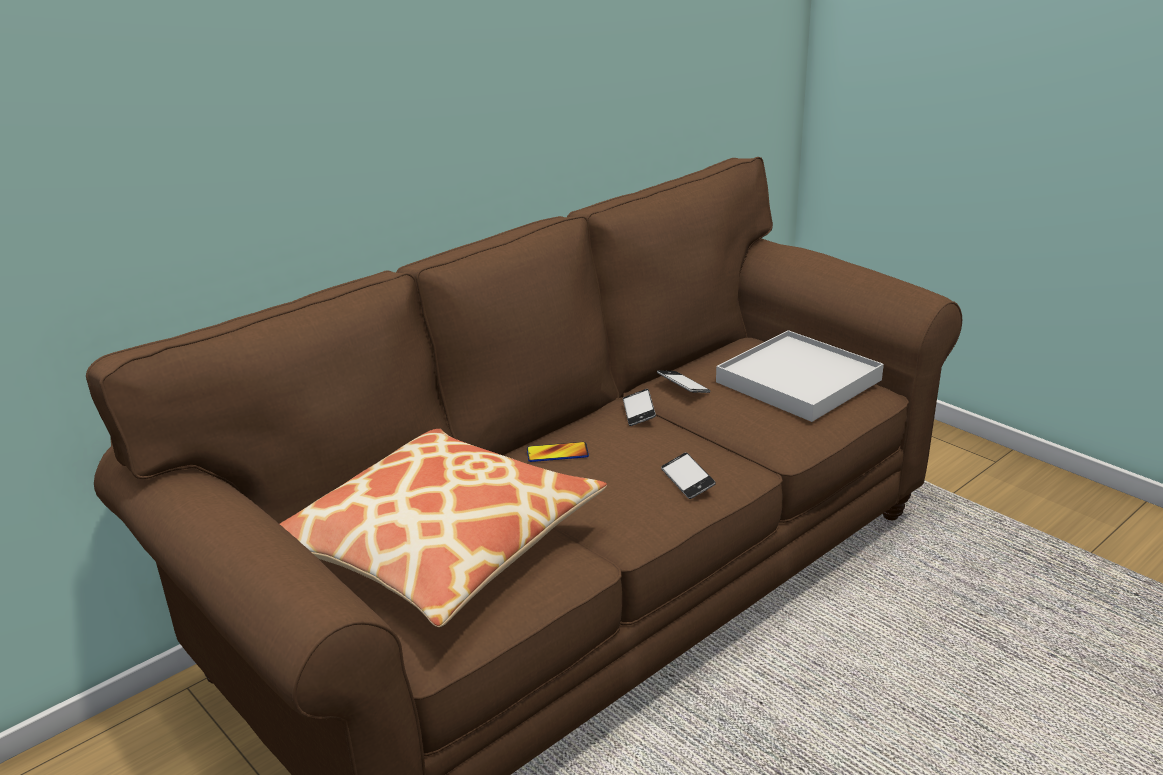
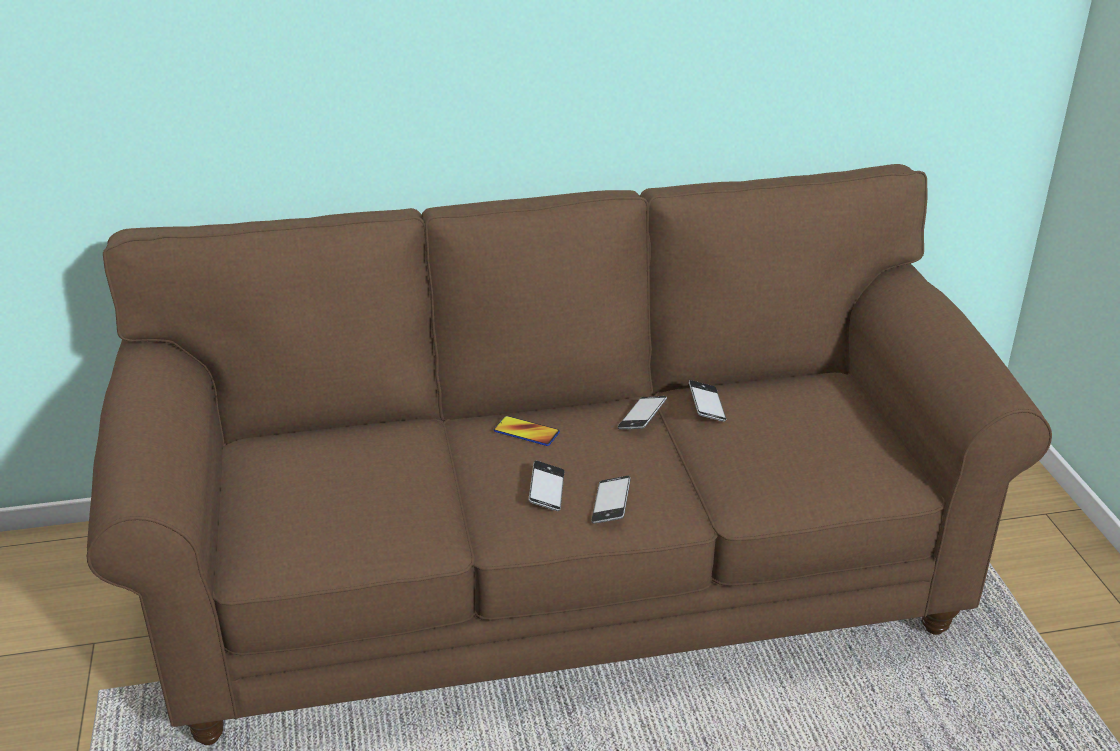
camera: 30 degrees right, 5 degrees up
pillow [280,429,607,627] -> none
white tray [716,330,884,422] -> none
none -> phone [529,461,565,511]

